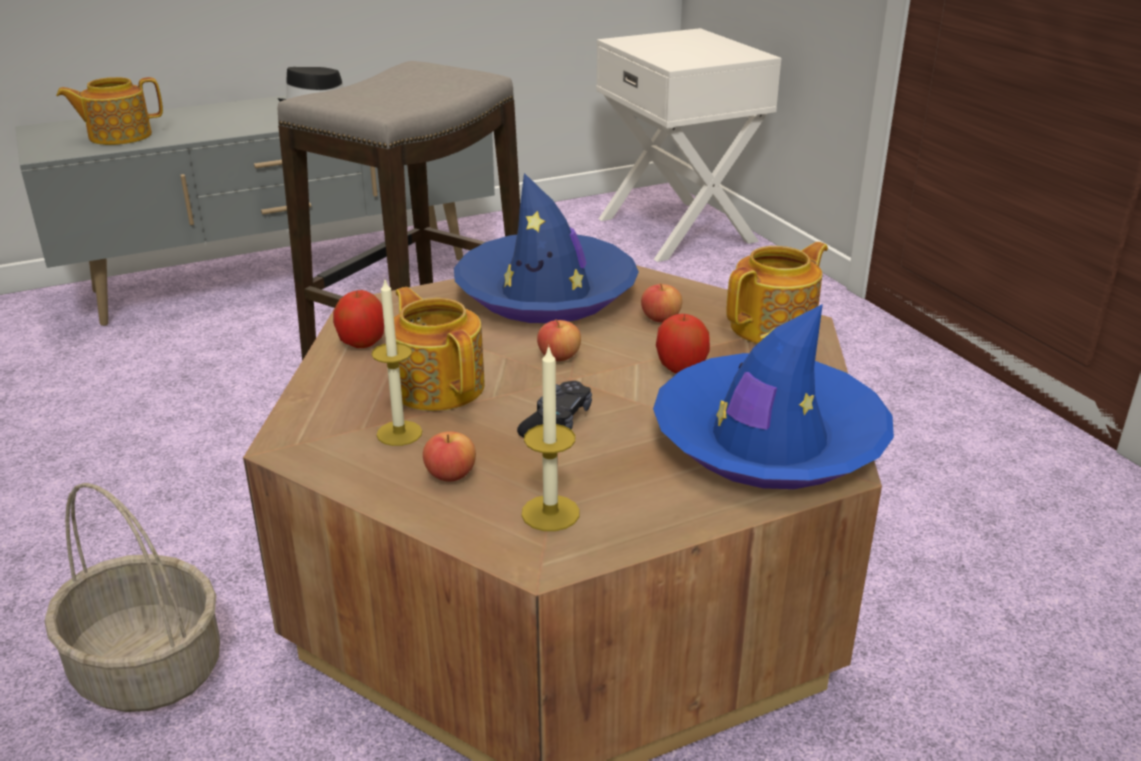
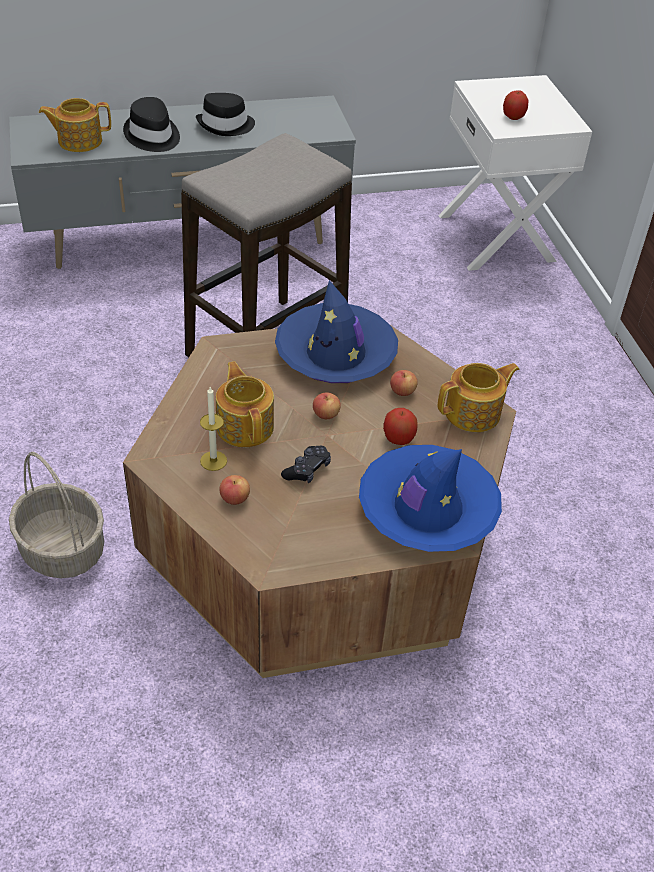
camera: 10 degrees right, 15 degrees up
apple [333,290,384,348] -> apple moved to [503,90,529,120]
candle [521,345,580,531] -> none
none -> black hat [123,97,180,152]

